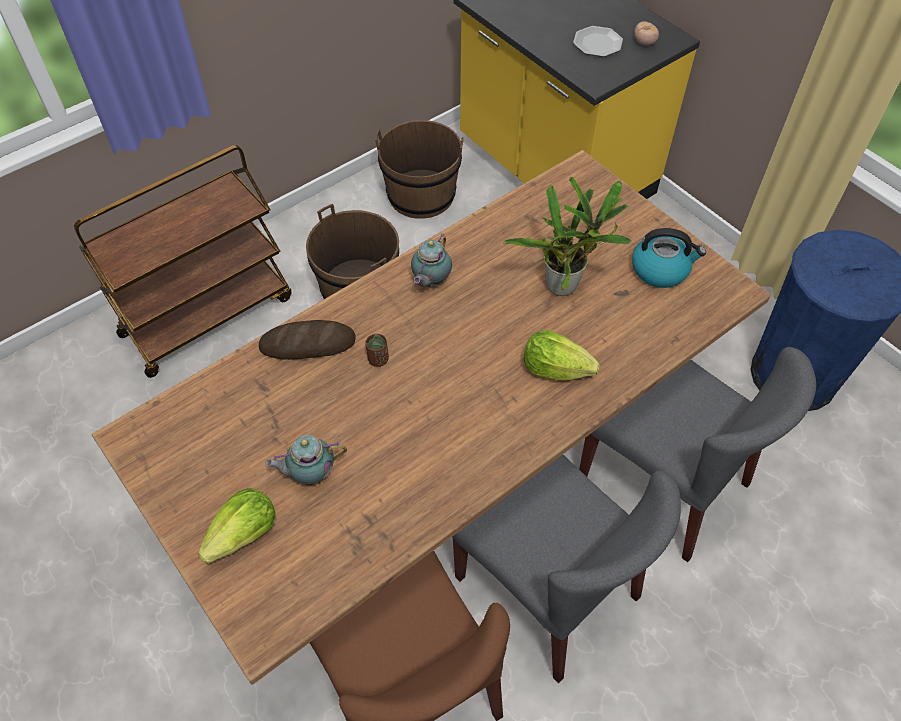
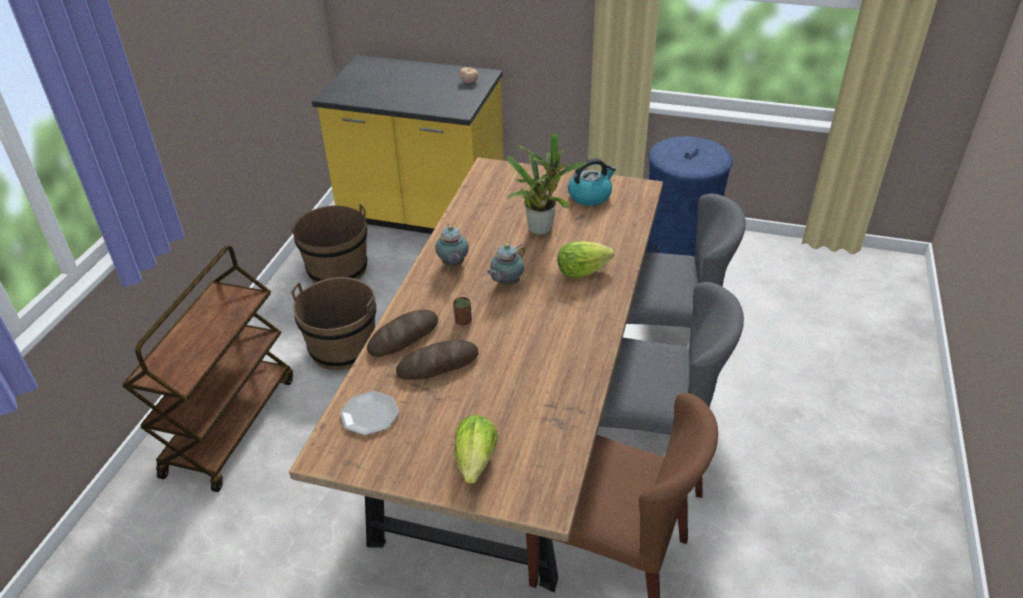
camera: 35 degrees left, 15 degrees down
teapot [265,435,347,485] -> teapot moved to [487,244,525,286]
plate [573,26,623,57] -> plate moved to [340,391,399,435]
none -> bread [396,340,479,380]

